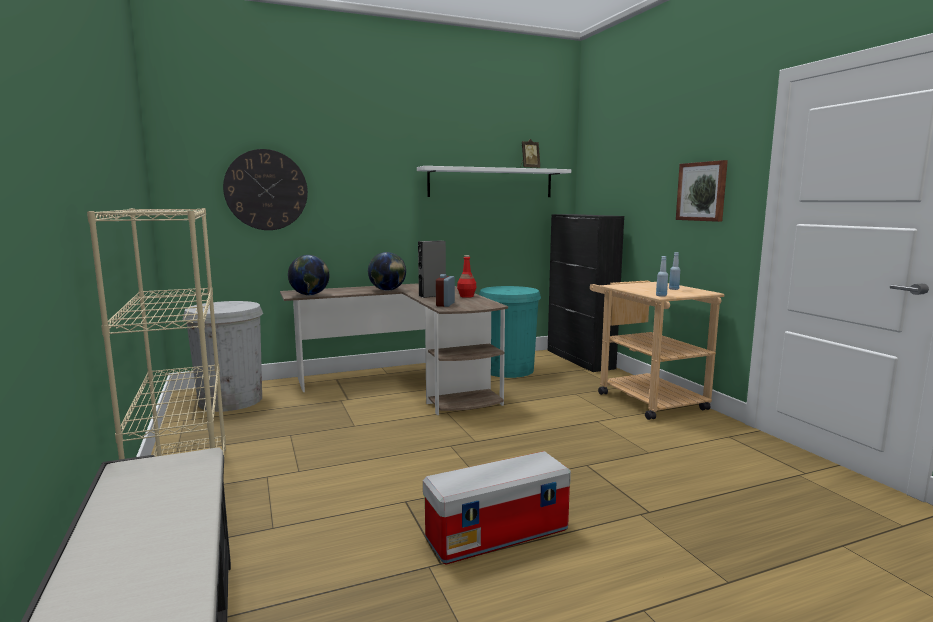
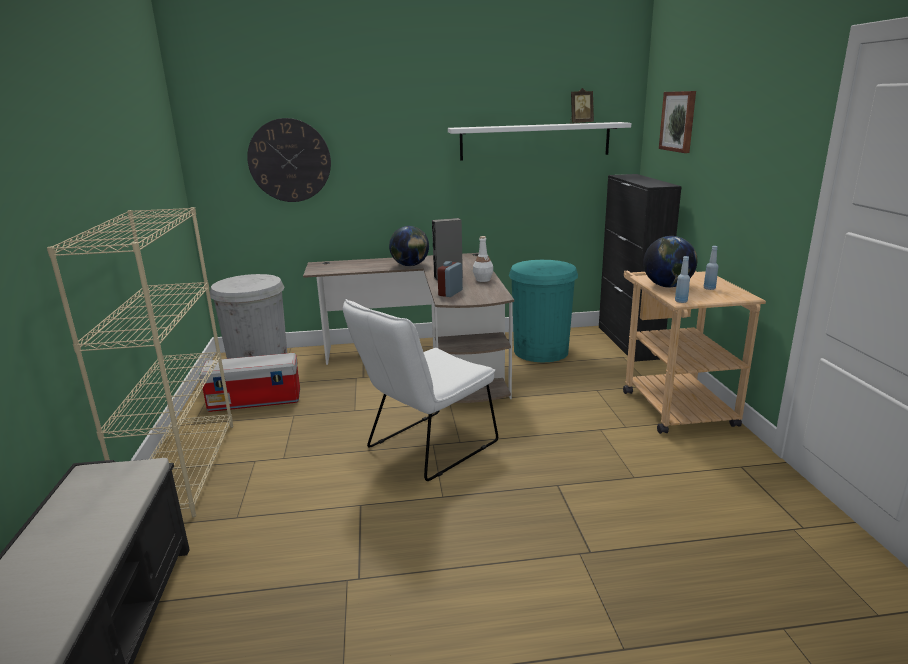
camera: 15 degrees right, 10 degrees up
globe [288,255,329,295] -> globe moved to [643,236,697,288]
storage box [423,451,571,564] -> storage box moved to [199,353,300,412]
red bottle [457,255,476,298] -> white bottle [473,236,493,282]
picture [676,160,728,222] -> picture moved to [659,91,696,153]
none -> white chair [343,299,498,481]

